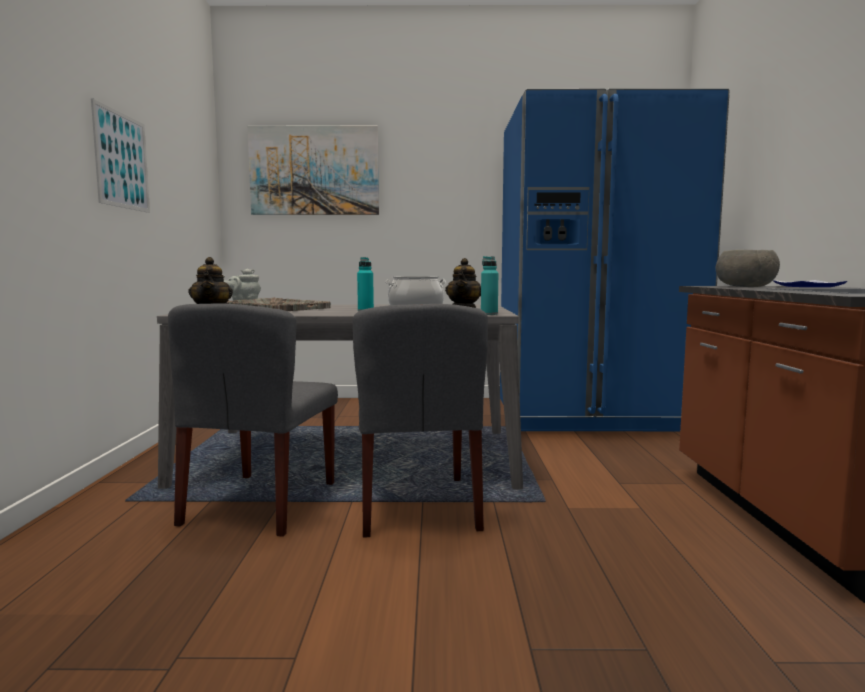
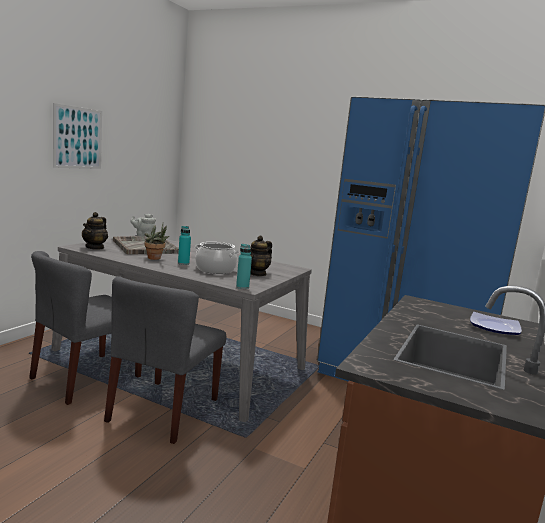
camera: 25 degrees right, 5 degrees up
picture [248,126,379,215] -> none
grey bowl [716,250,780,287] -> none
none -> potted plant [145,223,169,260]

